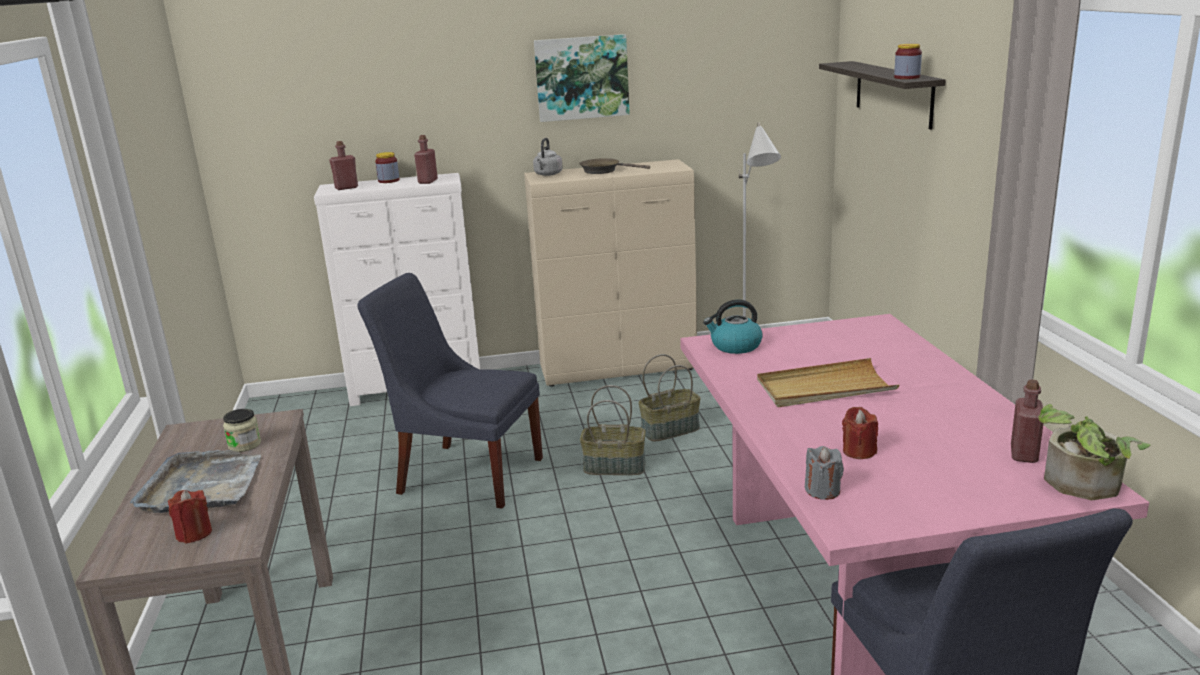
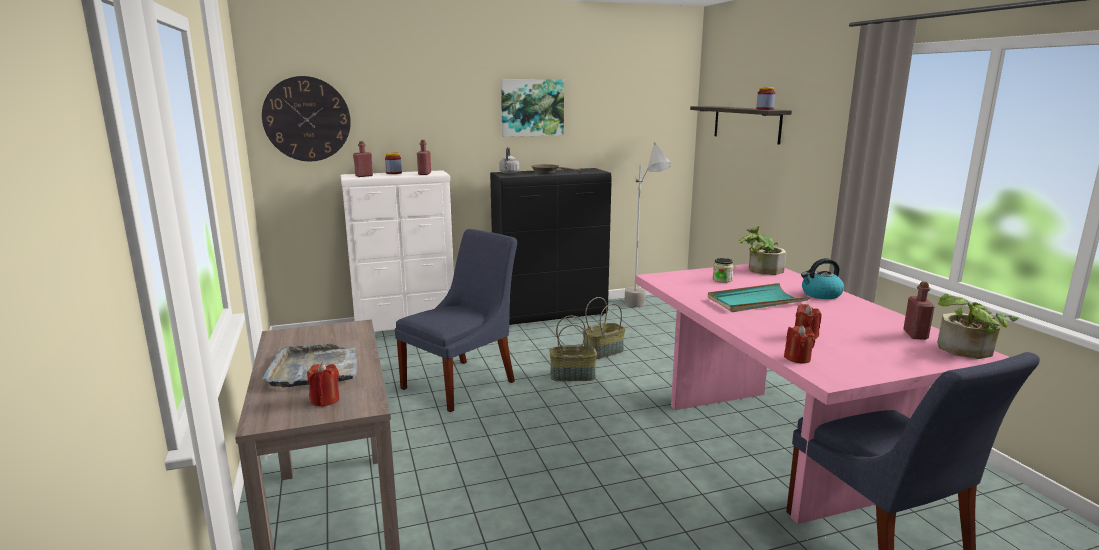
camera: 10 degrees left, 5 degrees down
jar [223,409,261,452] -> jar moved to [712,258,734,283]
blue chair [358,273,543,508] -> blue chair turned 120 degrees clockwise [395,229,517,412]
beige cabinet [524,159,697,387] -> black cabinet [490,168,612,325]
kettle [703,300,763,354] -> kettle moved to [801,258,844,299]
beige tray [757,358,899,407] -> turquoise tray [708,283,810,312]
grey candle [805,446,844,500] -> red candle [784,325,815,363]
none -> wall clock [262,76,351,161]
none -> potted plant [739,226,786,275]

